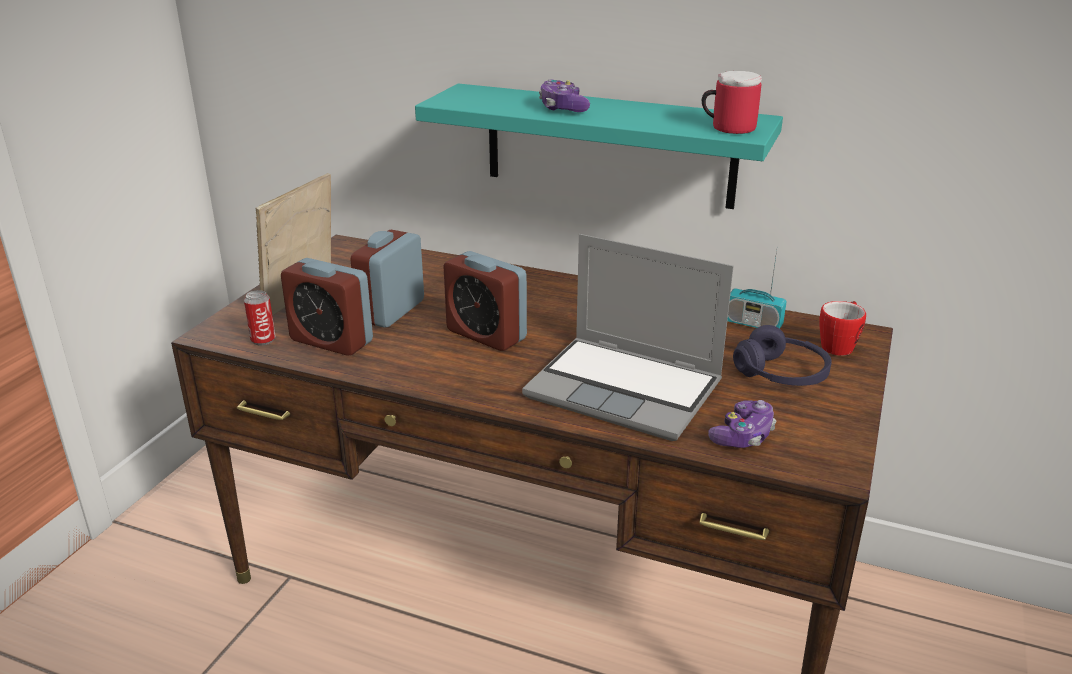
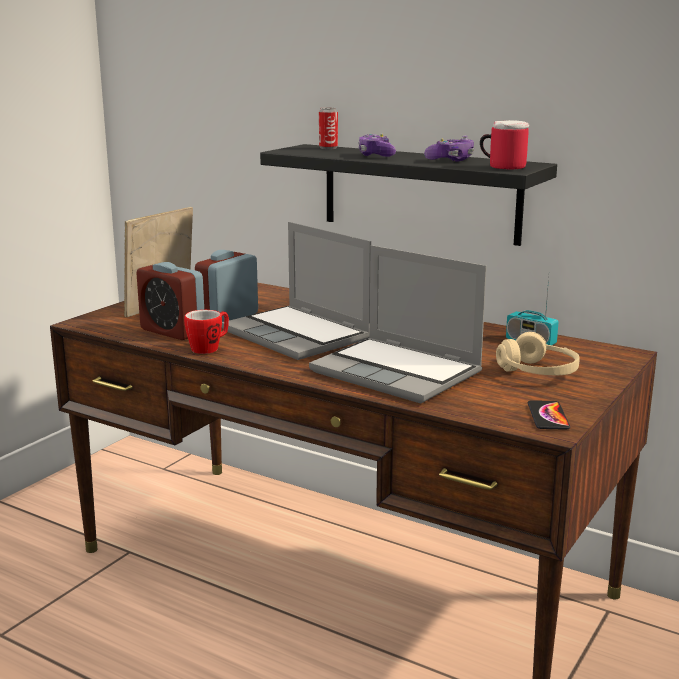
camera: 10 degrees right, 10 degrees down
can [244,290,276,345] -> can moved to [319,107,338,149]
turquoise shelf [415,83,783,209] -> black shelf [260,144,557,246]
alarm clock [443,251,527,351] -> laptop [222,222,371,360]
game controller [708,400,776,448] -> game controller moved to [424,136,475,161]
purple headphones [733,325,831,386] -> beige headphones [496,332,580,375]
mug [819,301,866,356] -> mug moved to [184,310,229,354]
none -> phone [528,400,570,430]

